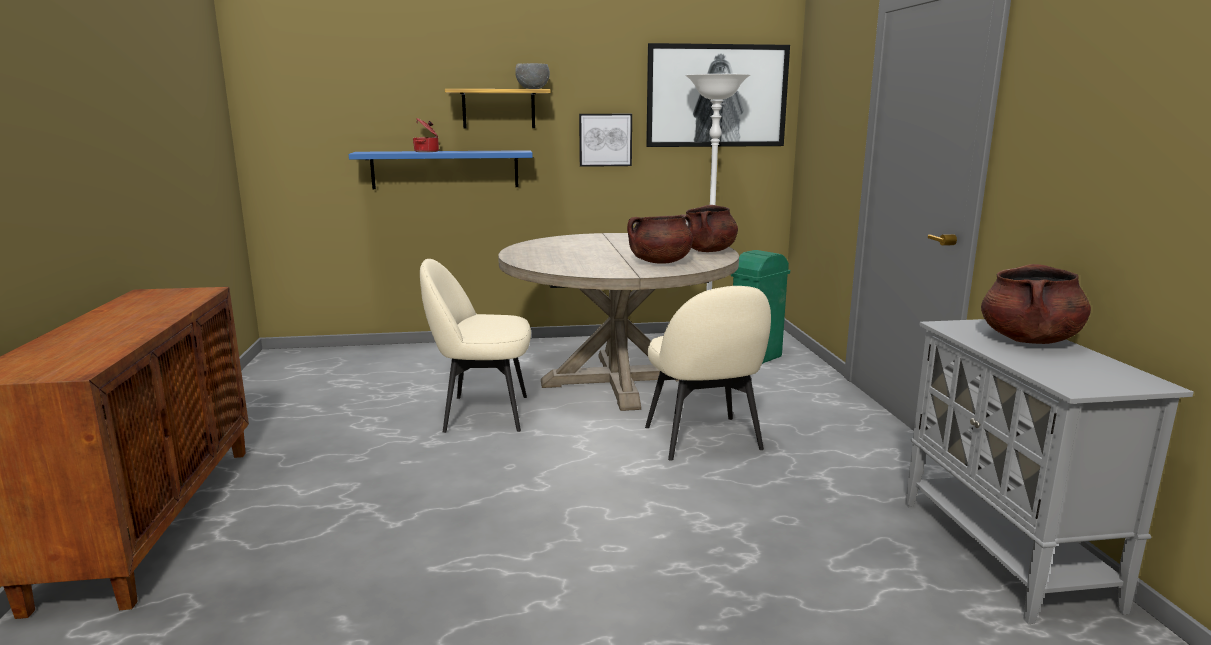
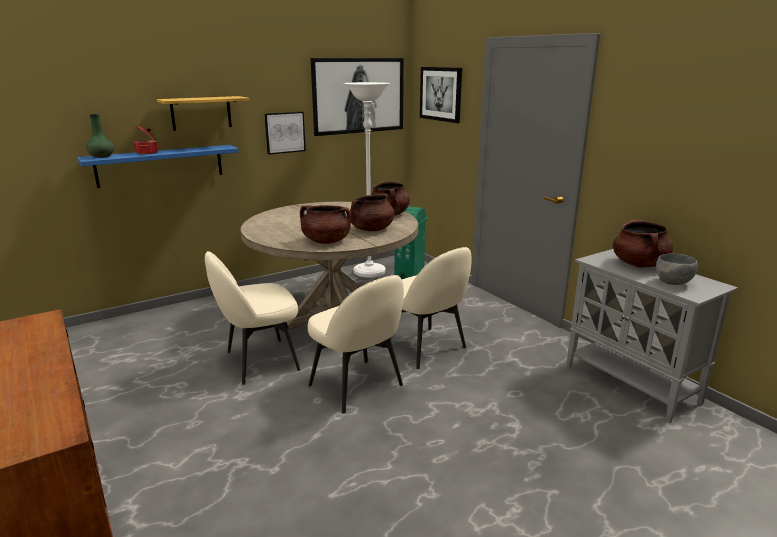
camera: 25 degrees left, 5 degrees up
grey bowl [515,63,550,89] -> grey bowl moved to [656,253,698,285]
none -> green vase [86,114,115,158]
none -> brown cooking pot [300,205,351,244]
none -> beige chair [307,275,404,413]
none -> picture [420,67,462,123]

